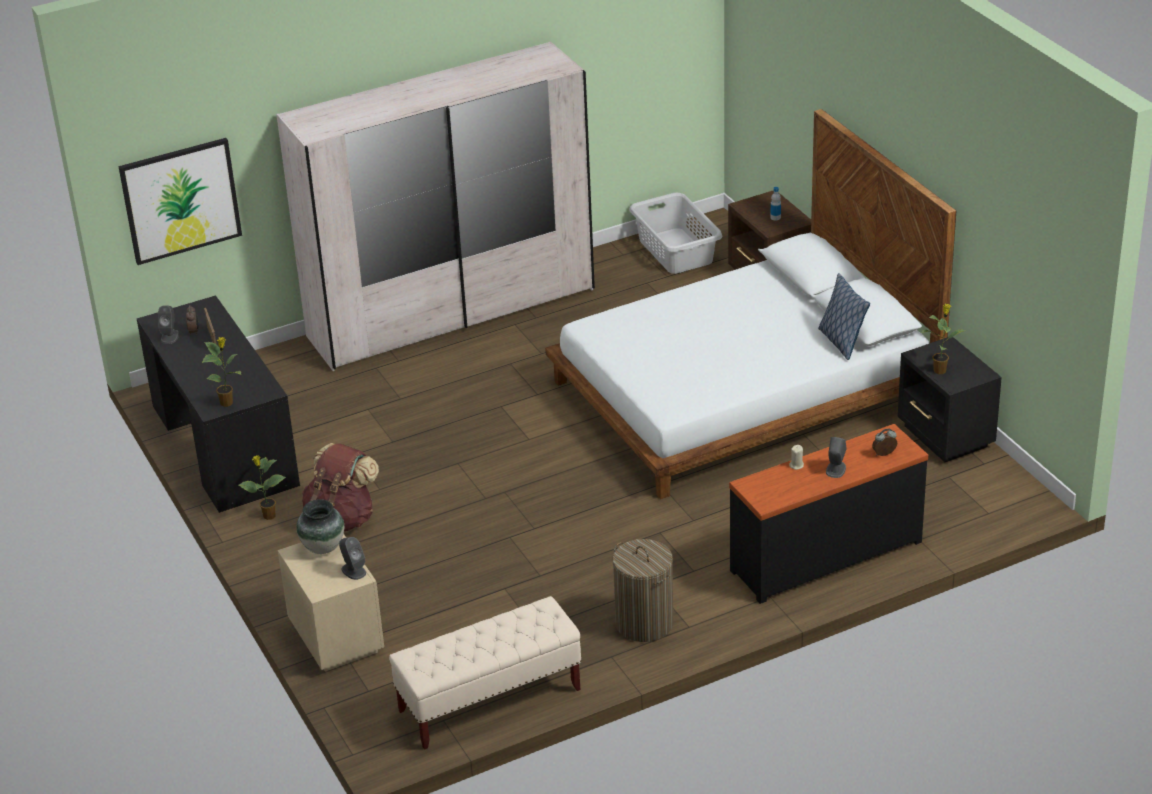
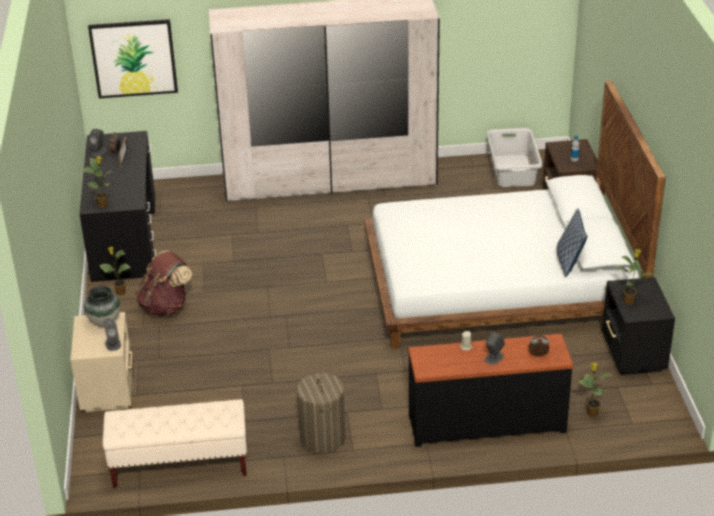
camera: 20 degrees right, 0 degrees up
none -> potted plant [579,362,614,417]

